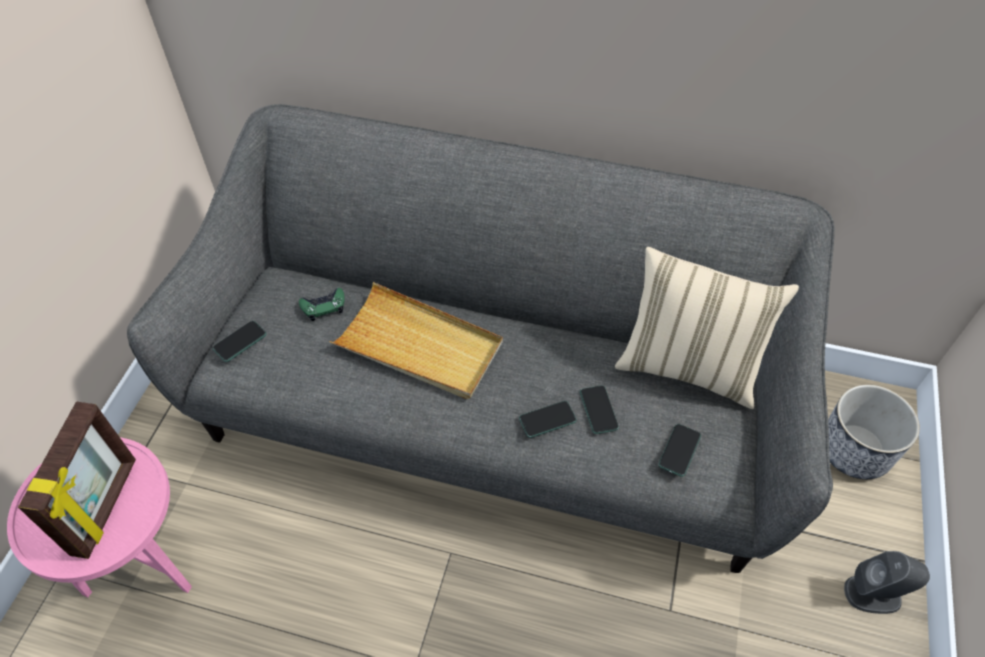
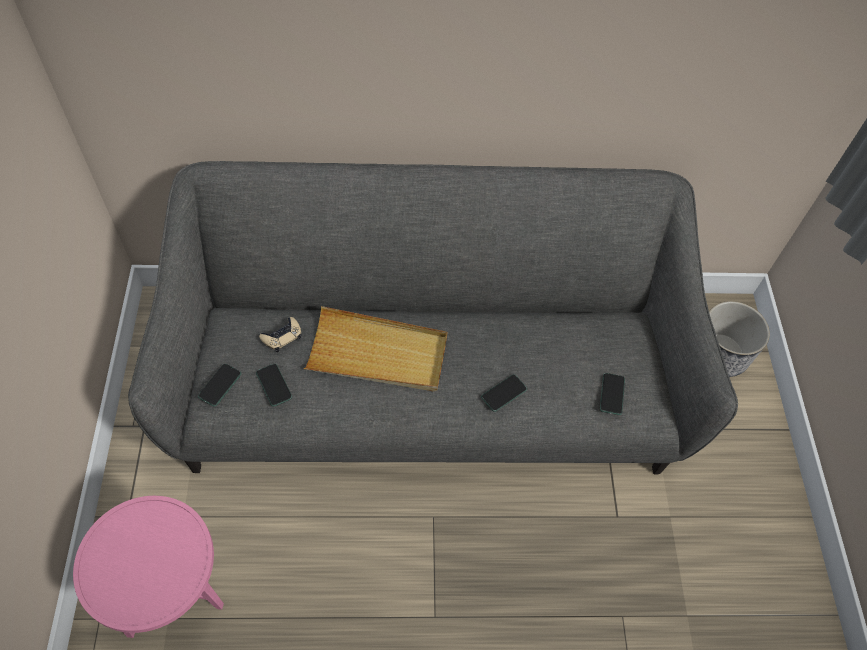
camera: 20 degrees left, 5 degrees up
picture frame [18,402,136,559] -> none
green game controller [299,288,345,321] -> beige game controller [259,317,301,352]
phone [580,385,619,434] -> phone moved to [256,364,292,407]
beige pillow [615,247,799,409] -> none
grey speaker [844,551,930,614] -> none

